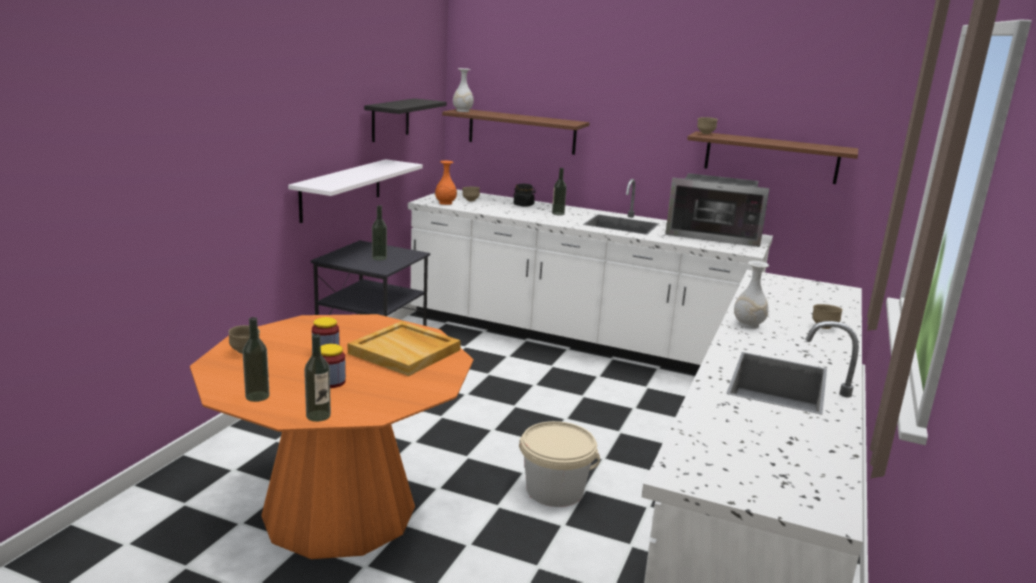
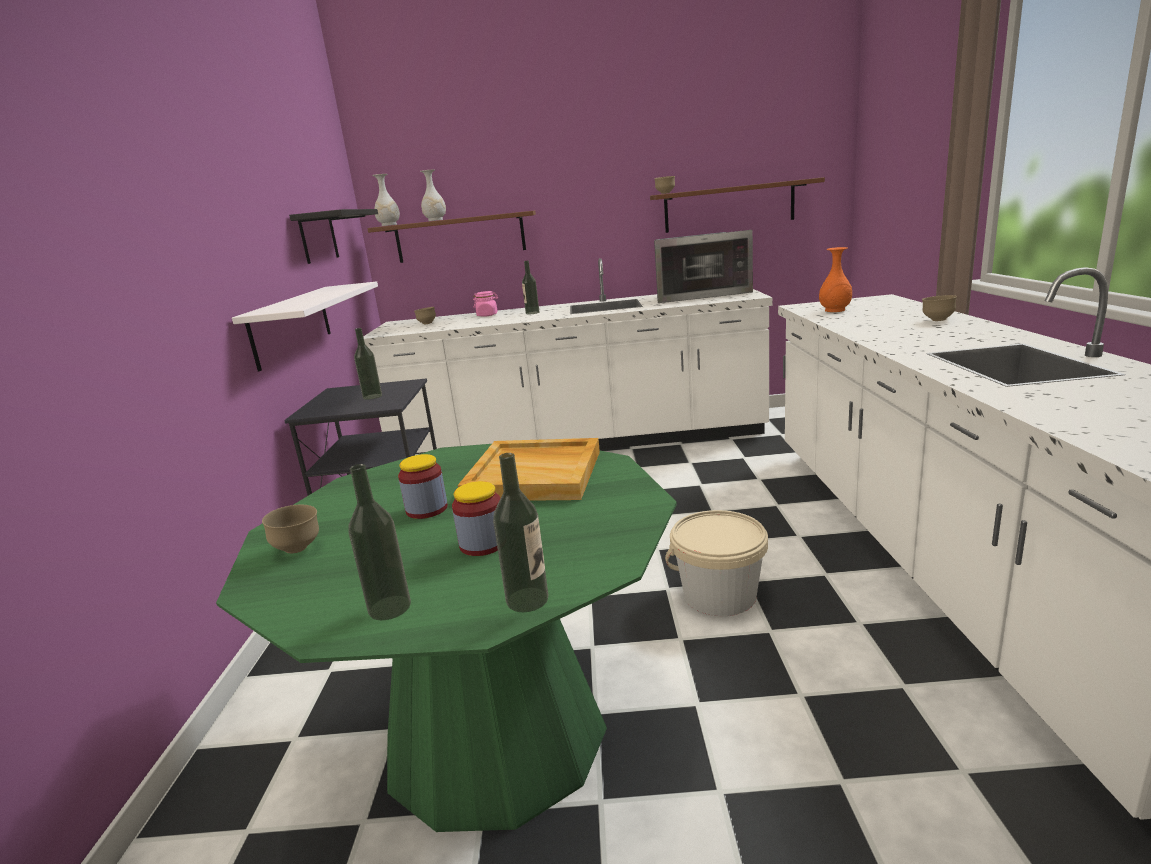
camera: 20 degrees left, 0 degrees up
orange dining table [190,314,473,559] -> green dining table [216,444,677,832]
orange vase [435,161,457,205] -> orange vase moved to [819,247,852,312]
black jar [513,184,536,207] -> pink jar [473,291,498,317]
white vase [734,261,769,329] -> white vase moved to [420,170,446,221]

